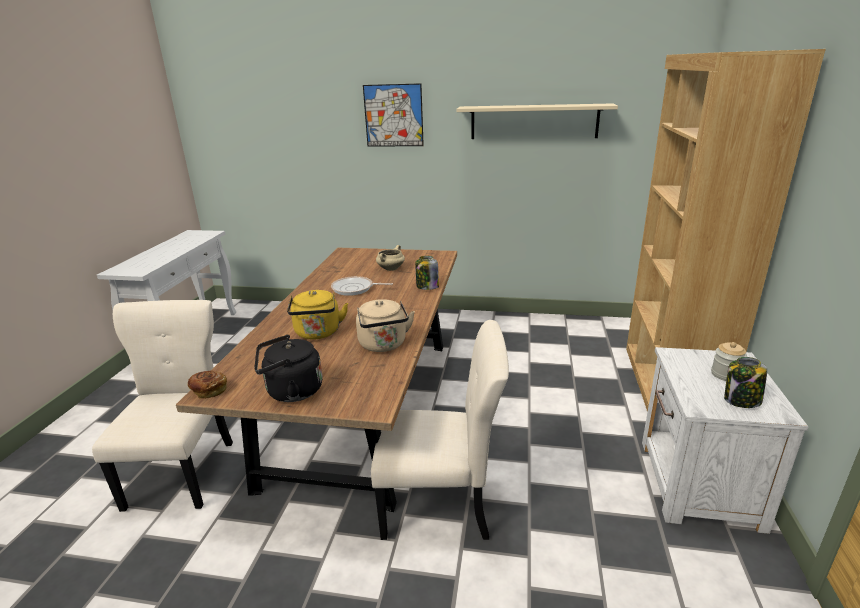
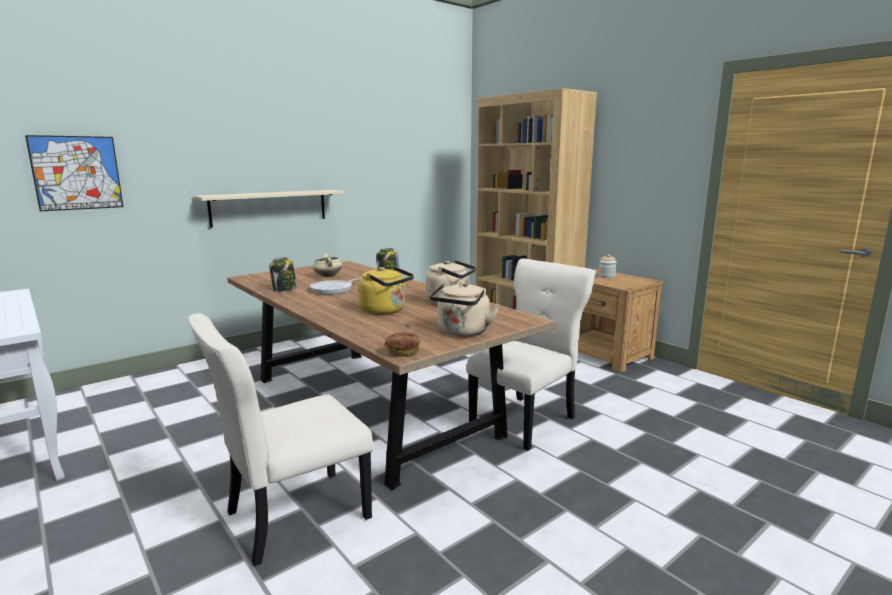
camera: 50 degrees left, 10 degrees down
beige chair [92,300,233,512] -> beige chair turned 75 degrees counterclockwise [188,313,373,567]
black kettle [254,335,323,402] -> beige kettle [429,282,499,337]
picture [363,83,424,147] -> picture moved to [25,135,123,211]
beige shelf [457,103,618,139] -> beige shelf moved to [193,190,344,228]
white nightstand [642,347,808,534] -> brown nightstand [578,269,664,373]
jar [724,357,767,408] -> jar moved to [269,257,297,292]

